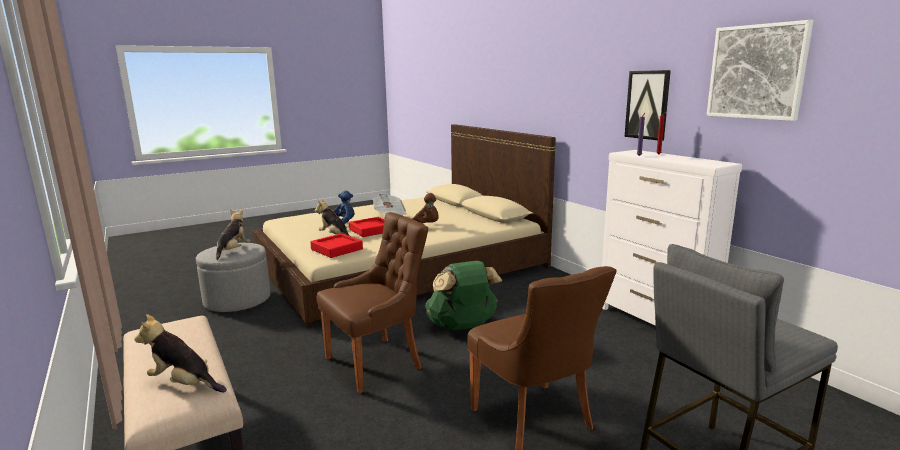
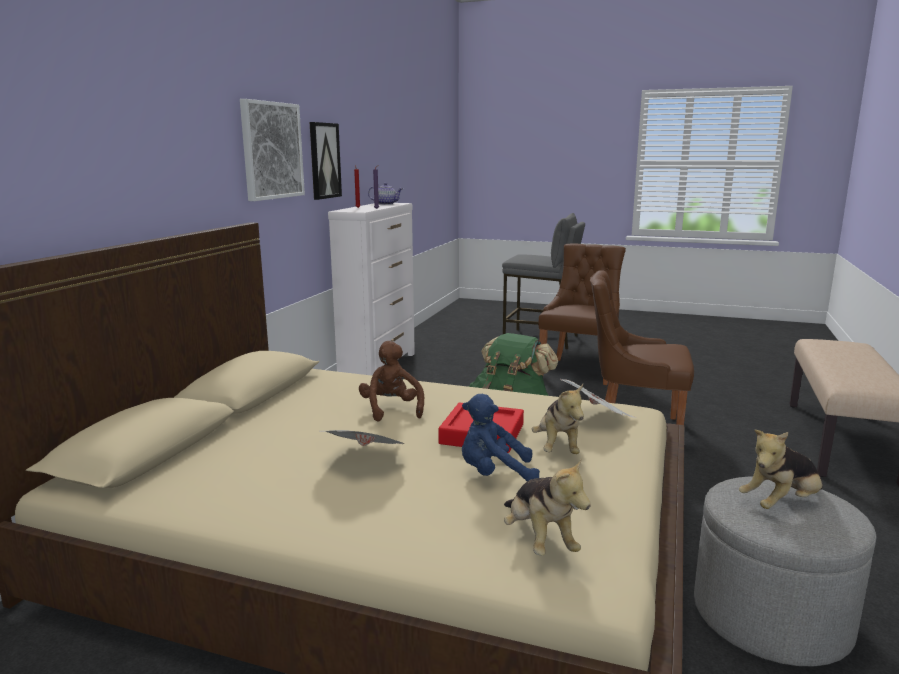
camera: 130 degrees left, 0 degrees up
plush toy [134,314,227,393] -> plush toy moved to [504,458,591,556]
red tray [310,233,363,258] -> newspaper [562,379,636,418]
picture [707,20,814,121] -> picture moved to [240,99,305,201]
none -> teapot [368,183,403,205]

